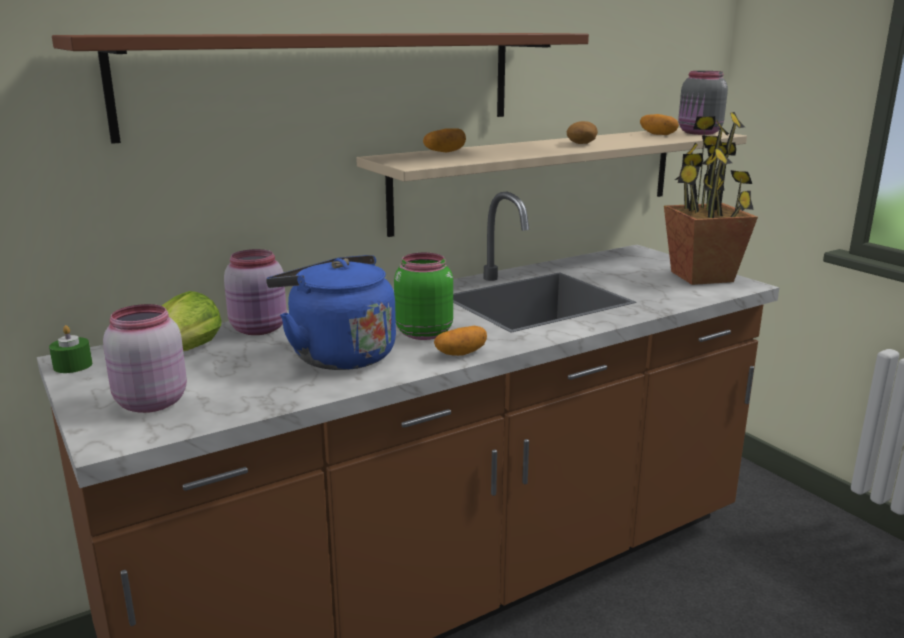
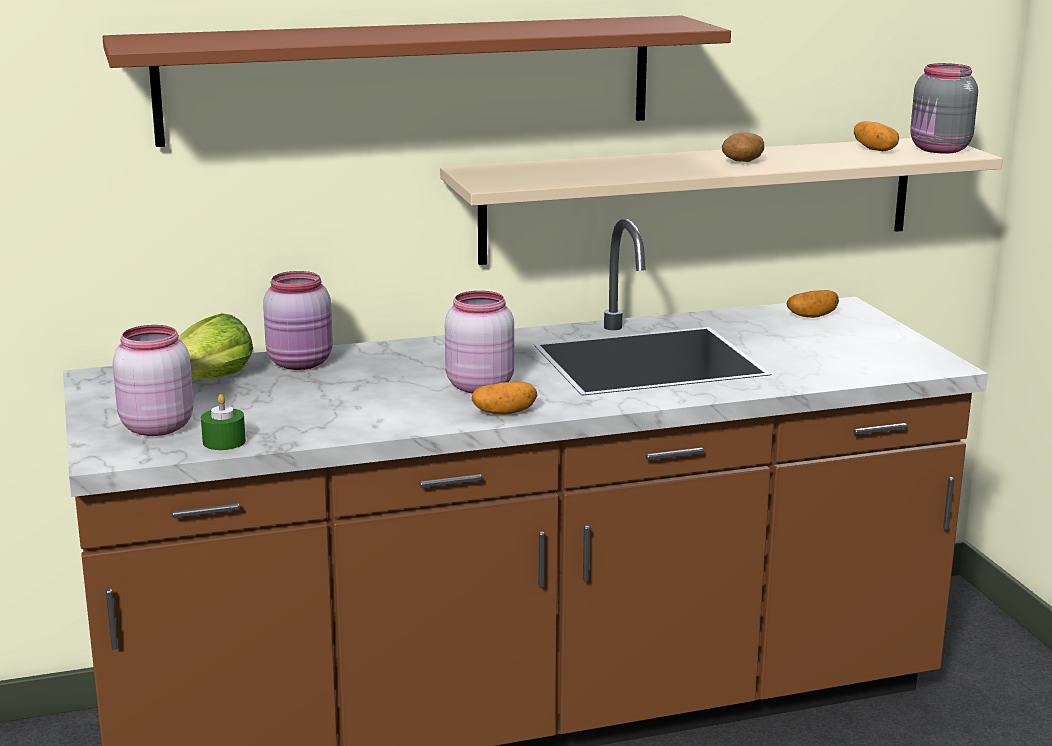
camera: 15 degrees right, 0 degrees up
green candle [49,325,93,373] -> green candle moved to [201,394,246,450]
blue kettle [266,255,396,370] -> none
green jar [394,253,453,340] -> pink jar [445,291,514,393]
potato [423,128,466,152] -> potato moved to [786,290,839,318]
potted plant [664,112,758,285] -> none

